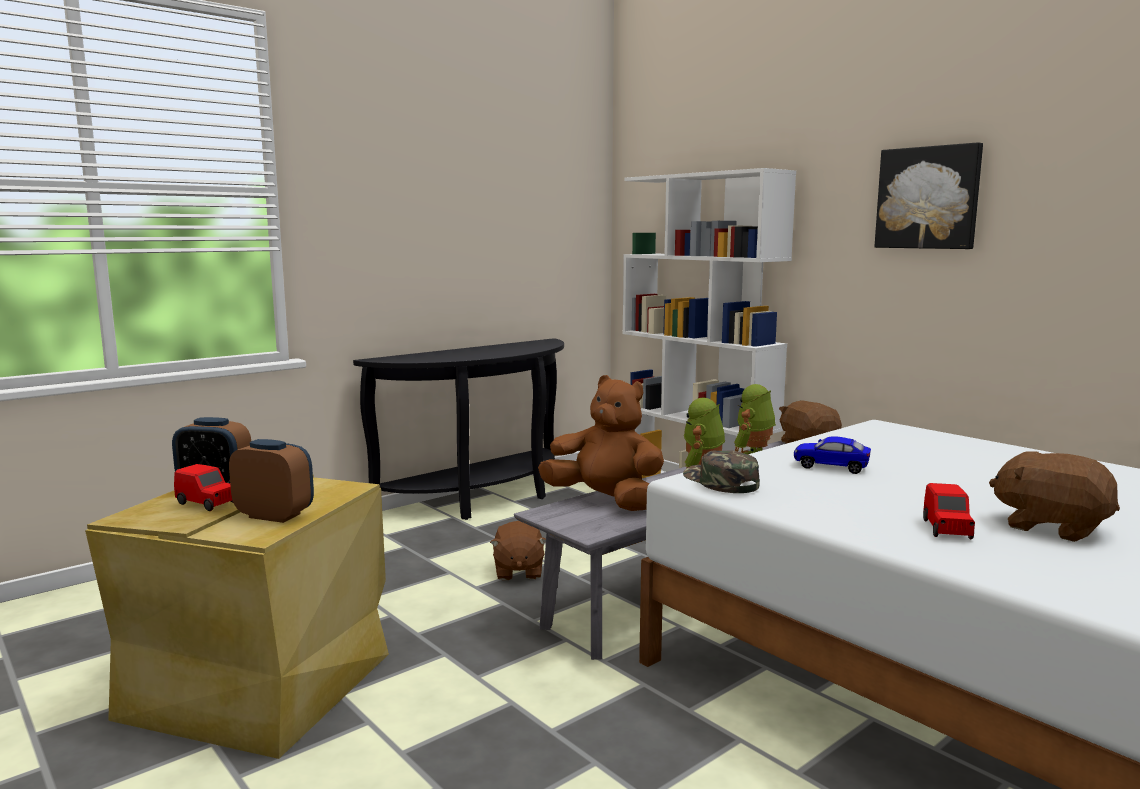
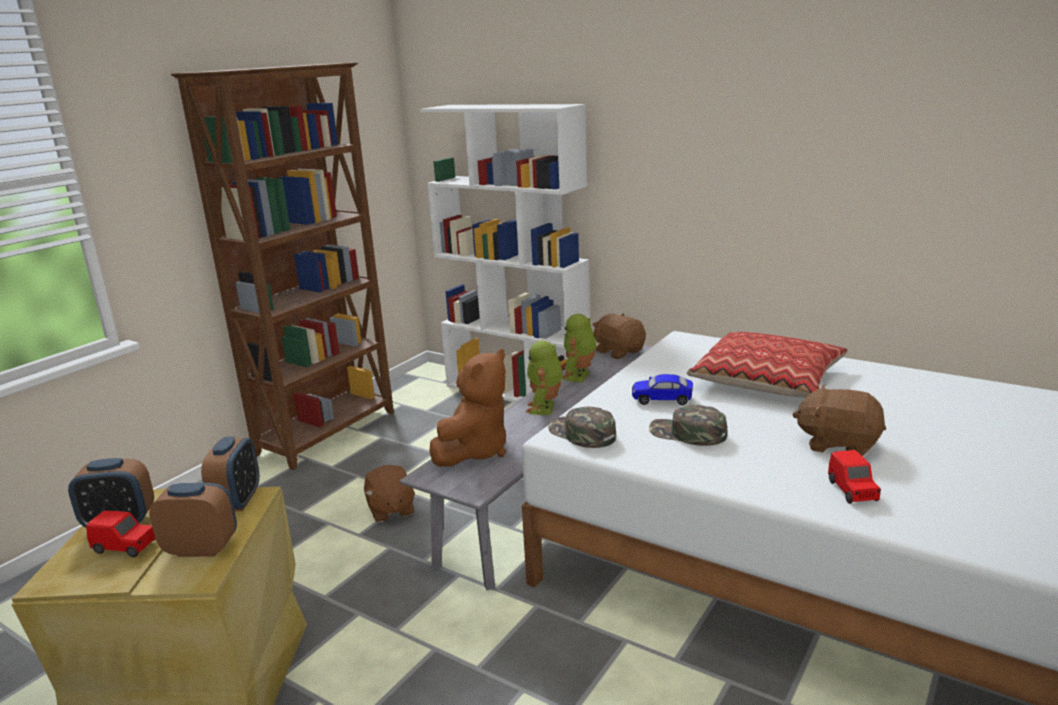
camera: 15 degrees left, 10 degrees up
black console table [353,338,564,520] -> brown bookcase [171,63,394,470]
brown plush toy [538,375,664,511] -> brown plush toy turned 105 degrees clockwise [429,349,506,466]
picture [875,142,983,249] -> none
red toy car [923,483,975,539] -> red toy car moved to [828,450,881,504]
none -> alarm clock [201,437,259,511]
none -> green cap [649,405,727,446]
none -> pillow [687,332,848,398]

